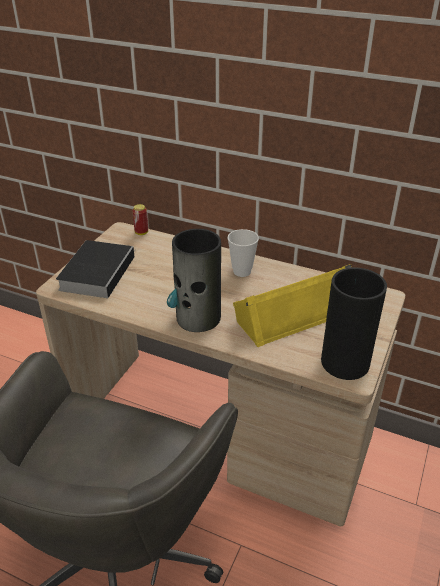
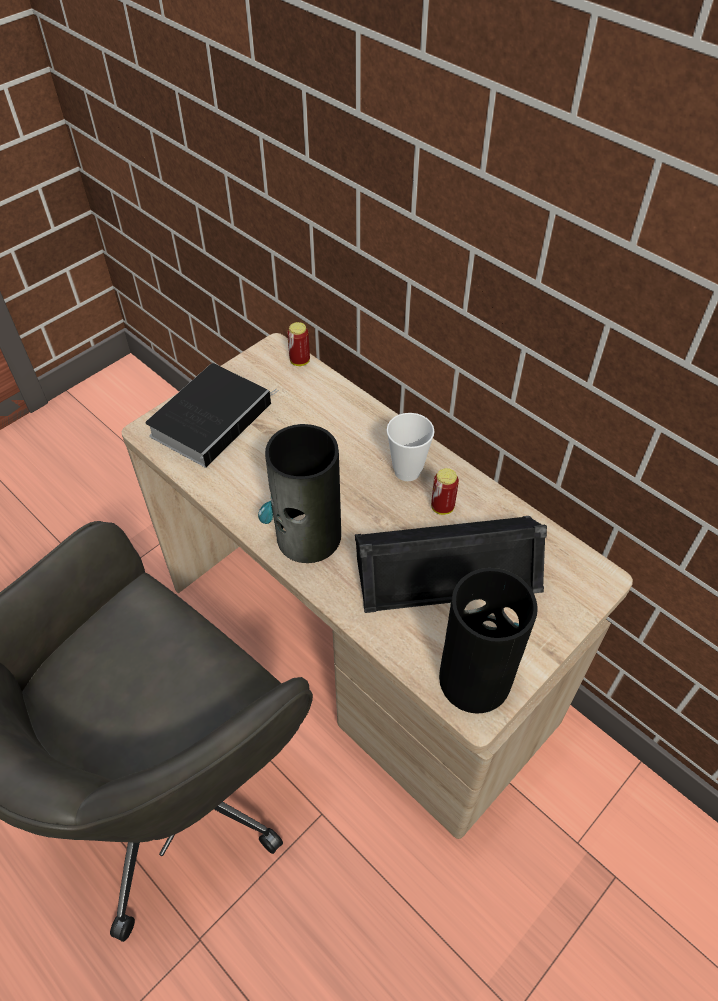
camera: 20 degrees right, 15 degrees up
yellow speaker [233,264,352,347] -> black speaker [355,516,547,613]
none -> can [431,468,459,515]

